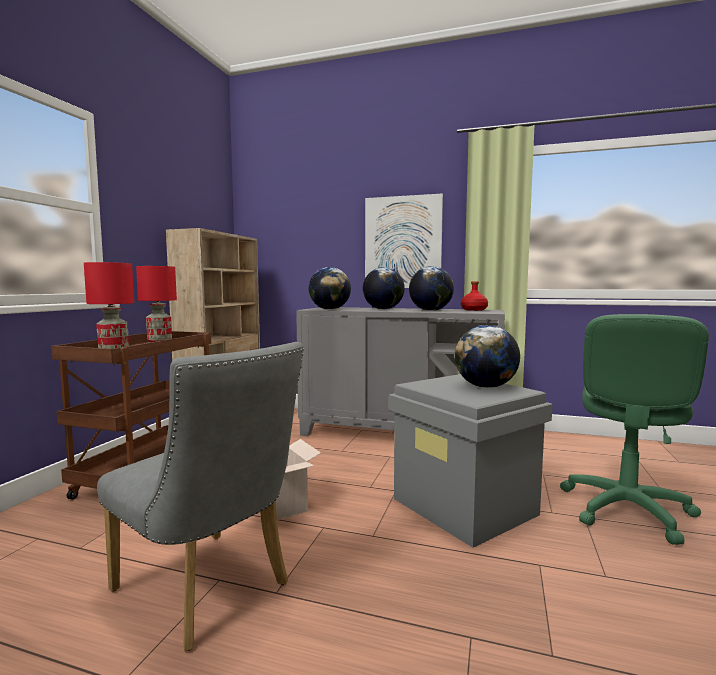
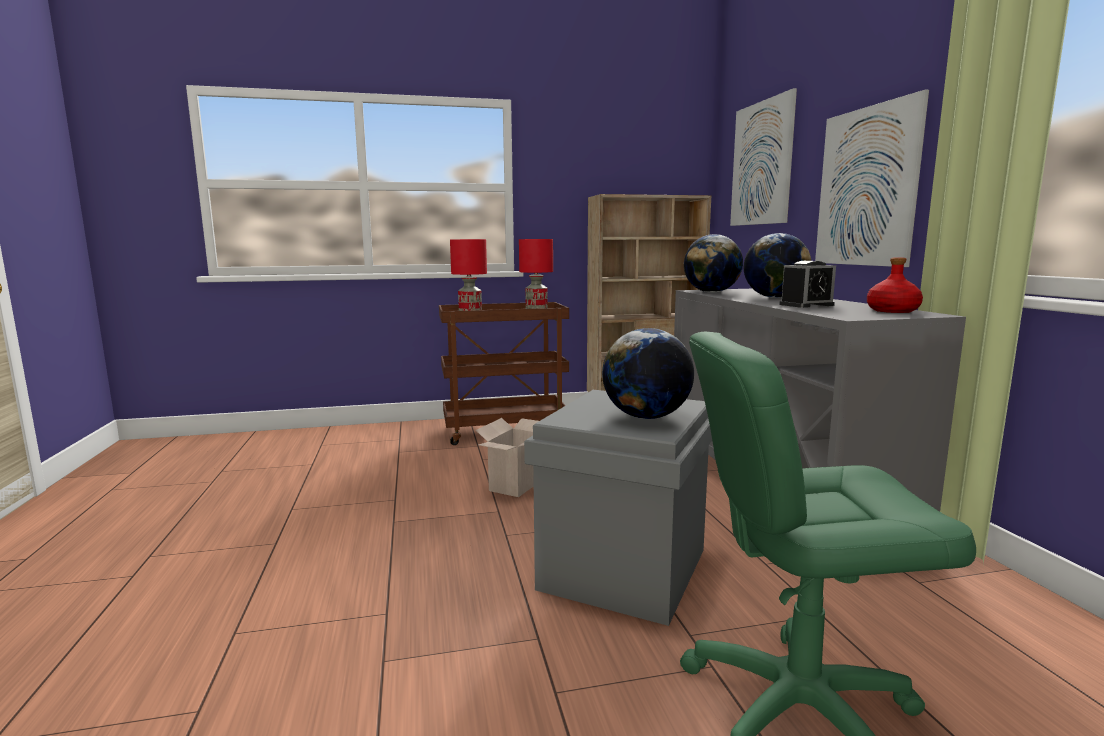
camera: 60 degrees right, 5 degrees up
grey chair [97,342,304,652] -> none
globe [409,266,454,311] -> alarm clock [779,261,836,308]
none -> picture [730,88,797,226]

